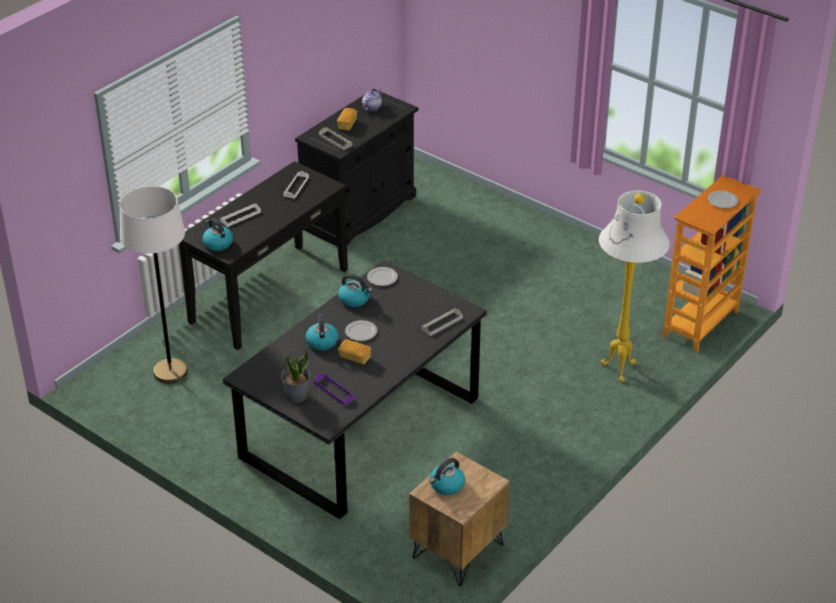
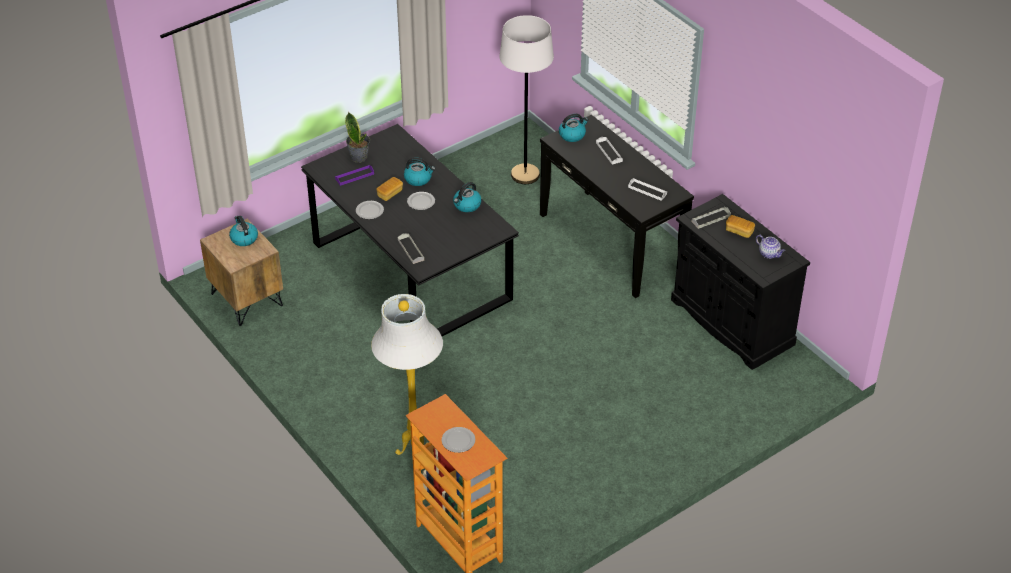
camera: 105 degrees right, 5 degrees up
plate [367,267,398,286] -> plate moved to [356,201,384,219]

